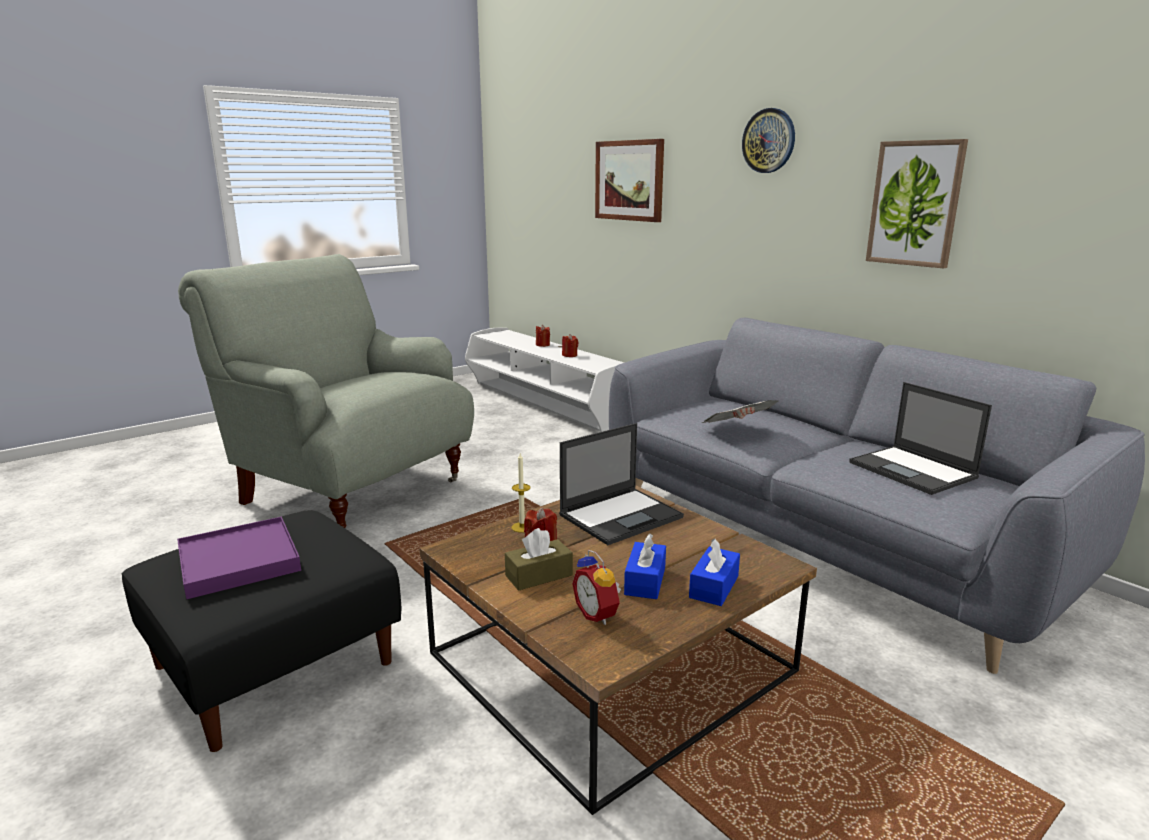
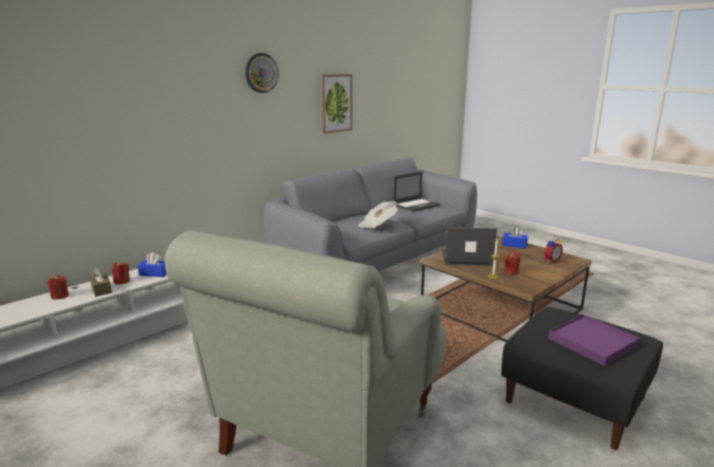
camera: 95 degrees left, 0 degrees up
brown tissue box [505,528,573,591] -> brown tissue box moved to [90,268,112,297]
laptop [559,423,684,545] -> laptop turned 45 degrees counterclockwise [442,227,497,266]
picture [595,139,664,222] -> none
blue tissue box [624,533,666,599] -> blue tissue box moved to [138,252,166,277]

